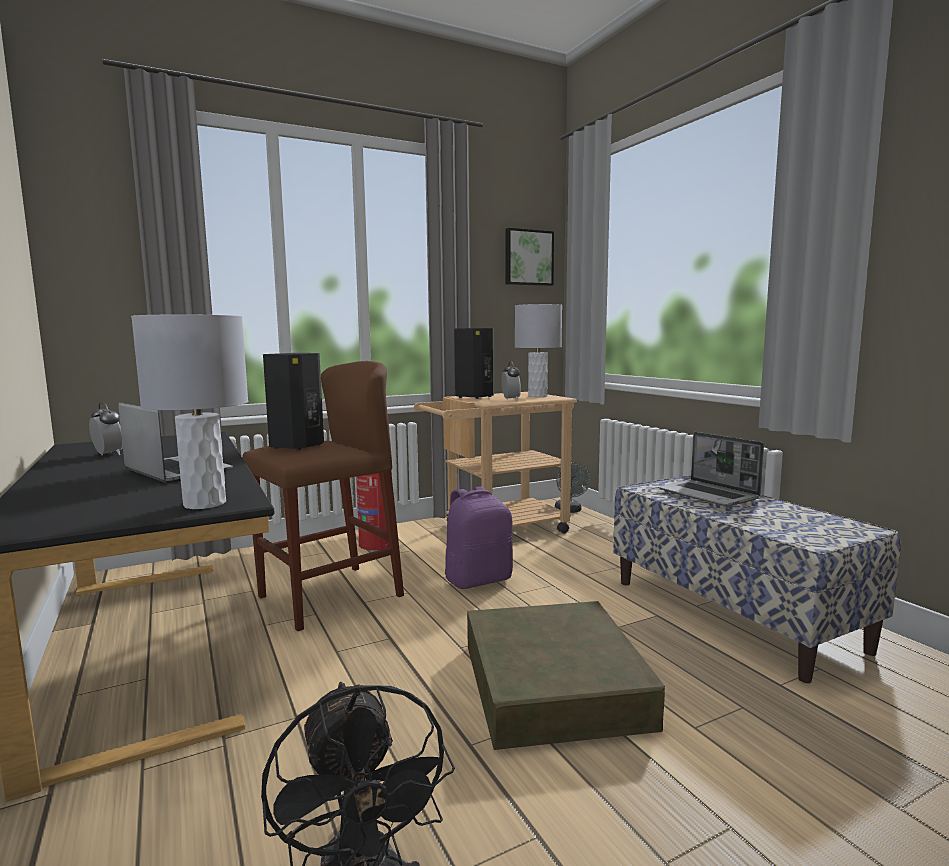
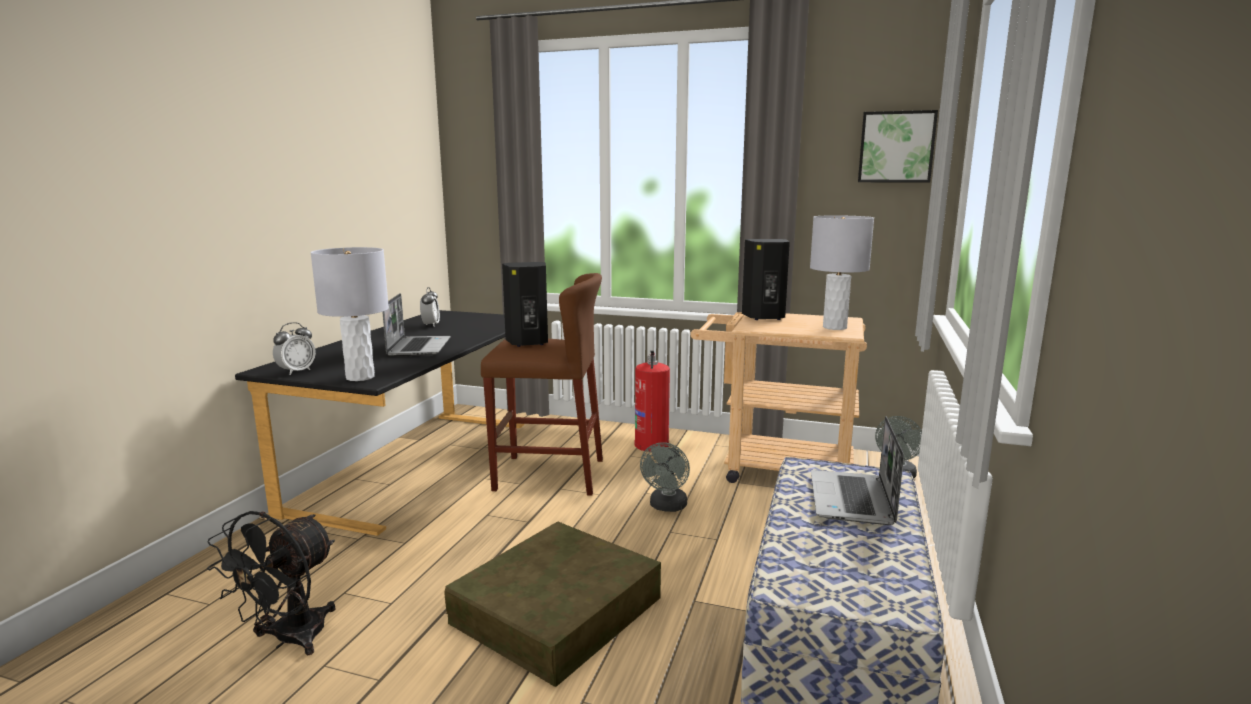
camera: 45 degrees right, 5 degrees up
purple backpack [445,486,513,589] -> grey fan [640,442,690,512]
alarm clock [501,361,521,400] -> alarm clock moved to [273,322,316,375]

